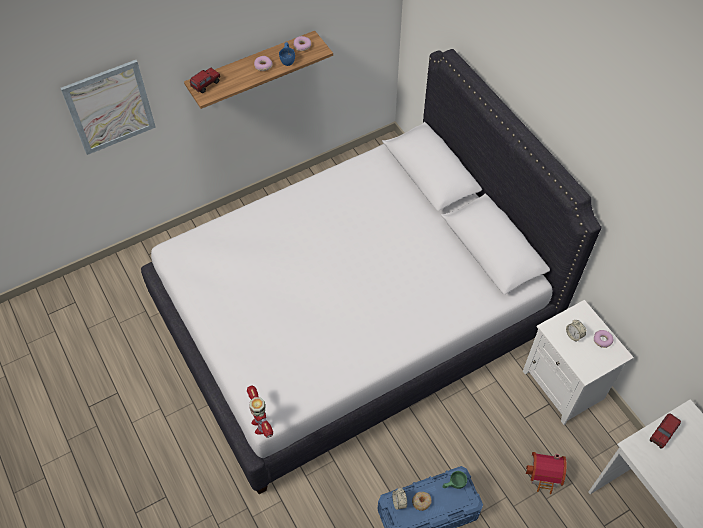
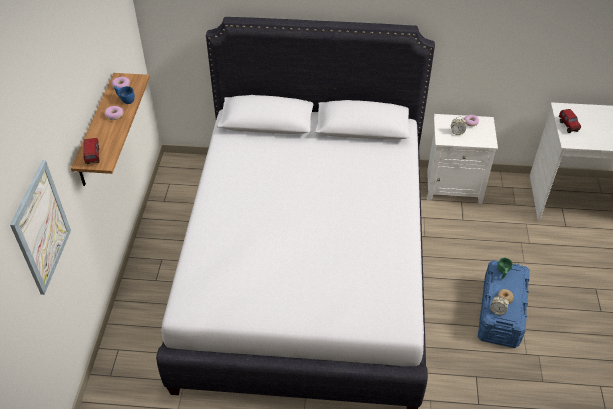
camera: 55 degrees left, 10 degrees down
toy robot [247,386,273,438] -> none
toy house [526,452,567,494] -> none

